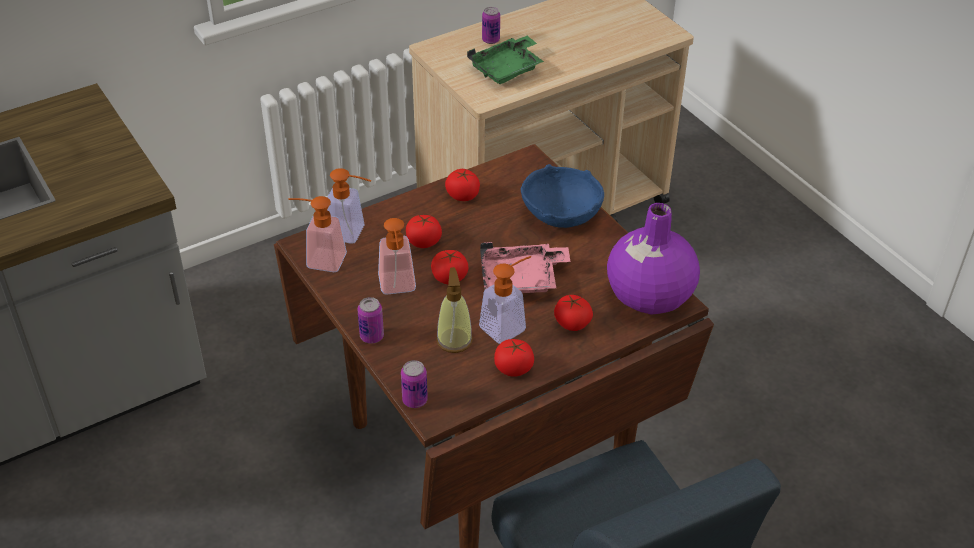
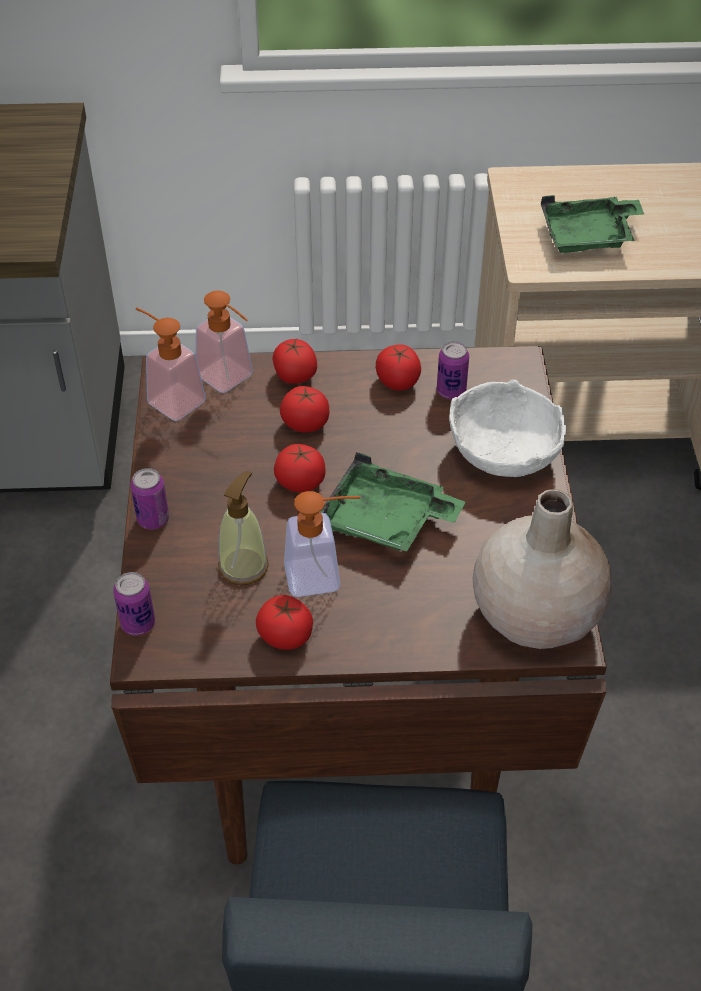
camera: 30 degrees right, 5 degrees up
soap dispenser [378,218,416,295] -> none
pink tray [480,242,571,293] -> green tray [320,452,466,551]
can [482,7,500,44] -> can moved to [437,341,469,399]
blue bowl [520,164,604,228] -> white bowl [449,380,566,477]
tomato [554,294,593,331] -> tomato moved to [273,338,317,384]
purple vase [607,203,700,315] -> beige vase [473,489,612,649]

